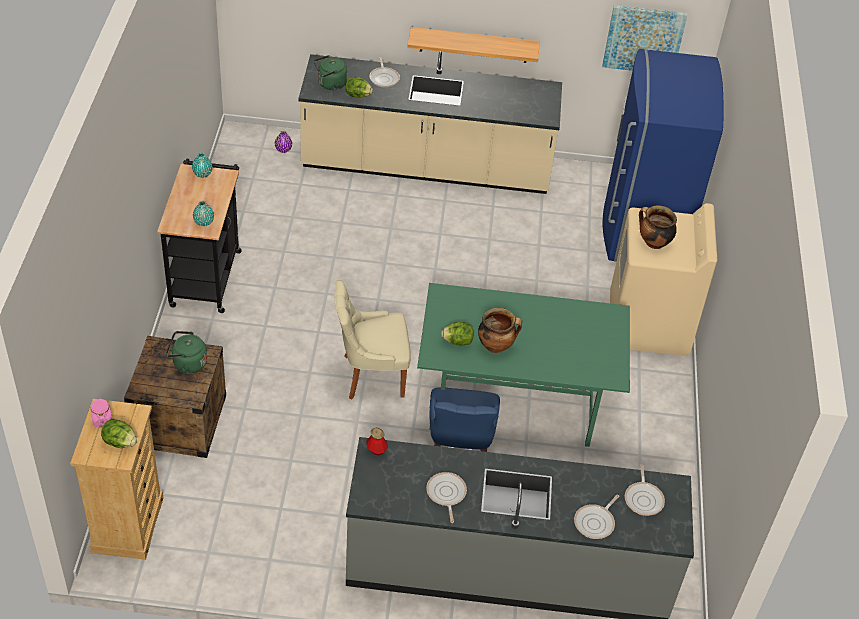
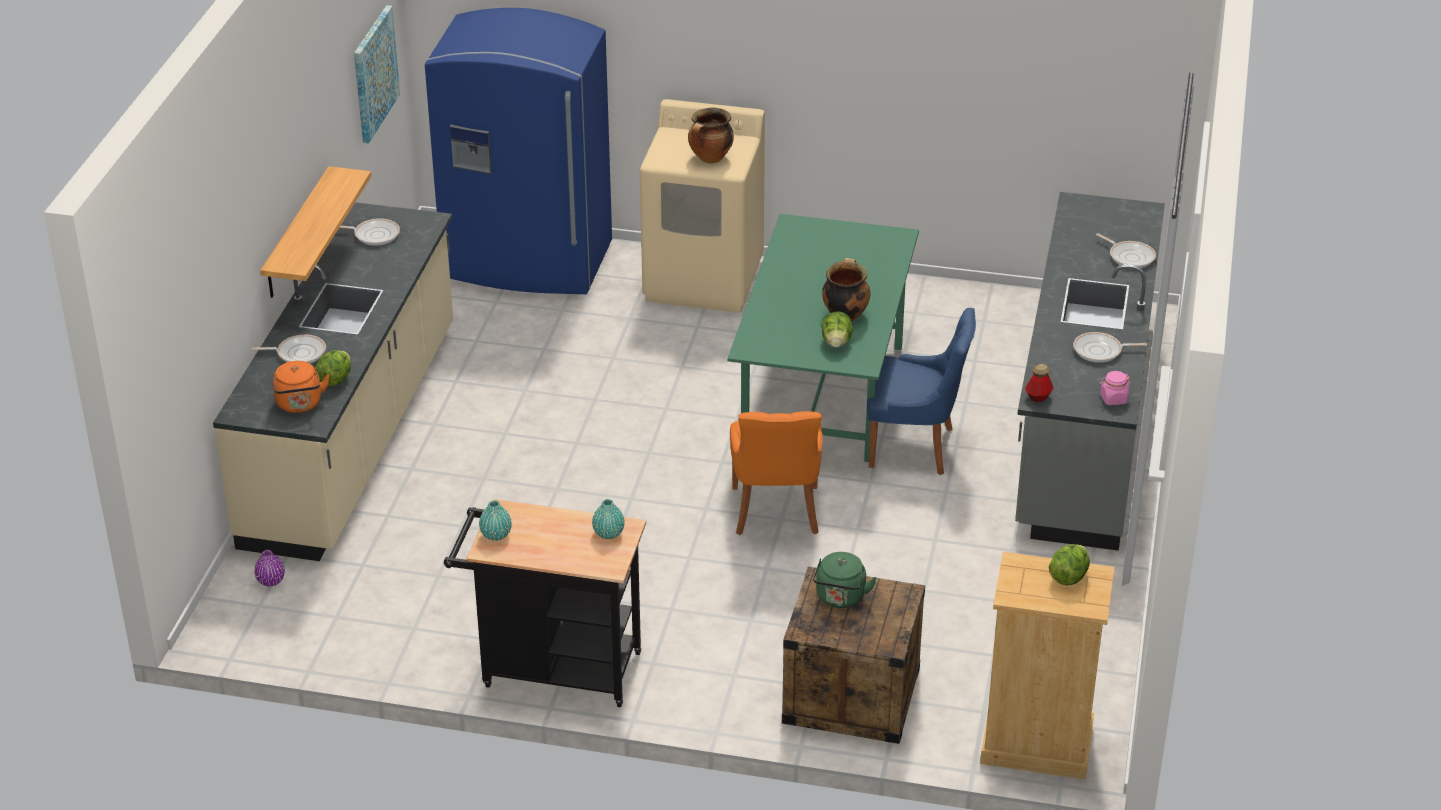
camera: 80 degrees left, 10 degrees down
pink jar [90,399,112,427] -> pink jar moved to [1100,371,1131,405]
green kettle [314,55,347,90] -> orange kettle [273,361,330,413]
beige chair [334,280,411,400] -> orange chair [730,411,823,535]
frying pan [625,464,665,516] -> frying pan moved to [340,218,400,246]

